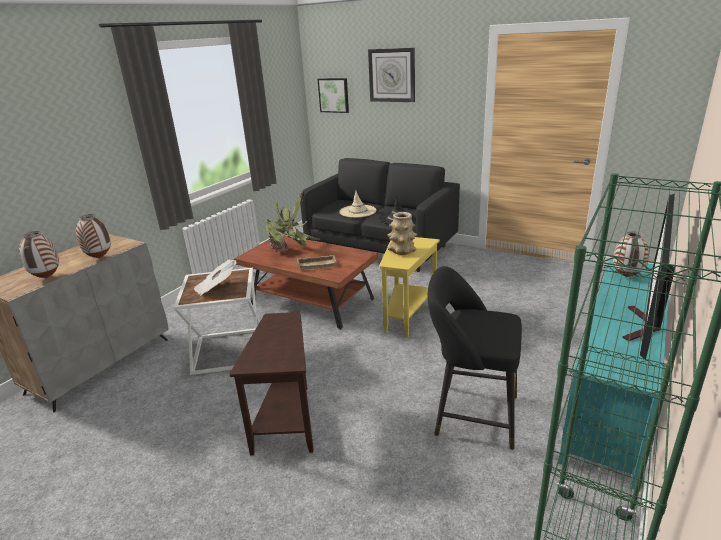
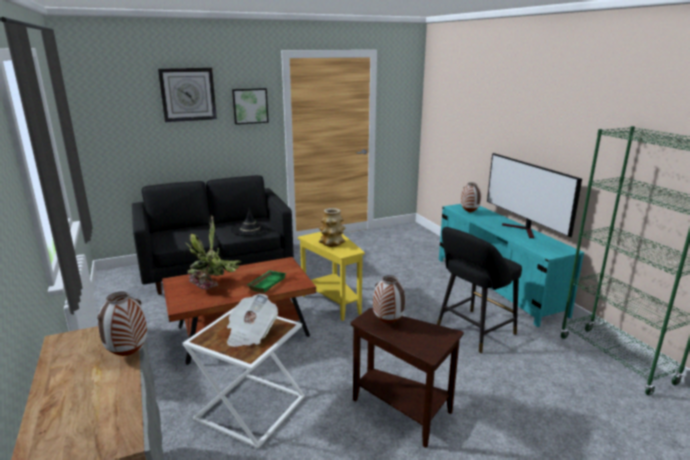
camera: 55 degrees left, 5 degrees down
vase [19,231,59,278] -> vase moved to [373,275,405,323]
beige tray [297,255,336,270] -> green tray [247,270,286,293]
picture [318,78,349,113] -> picture moved to [232,88,269,125]
beige hat [339,191,376,218] -> none

